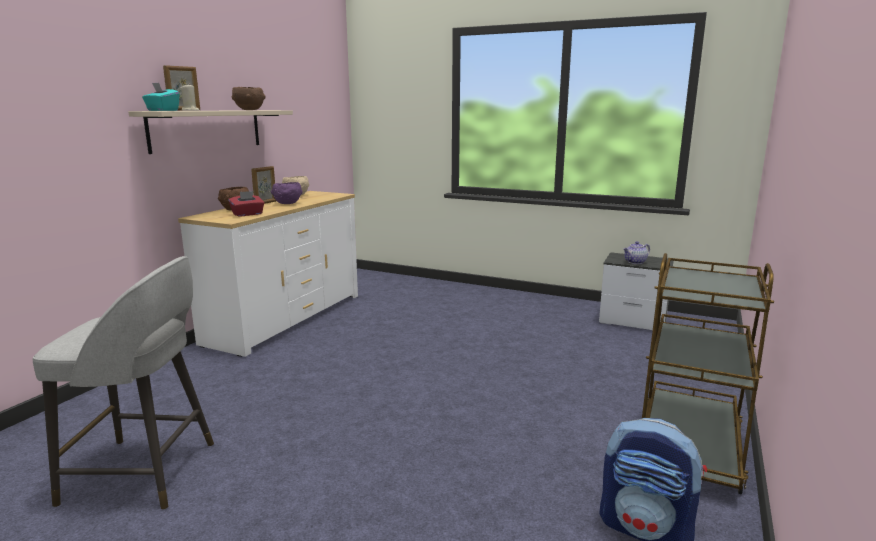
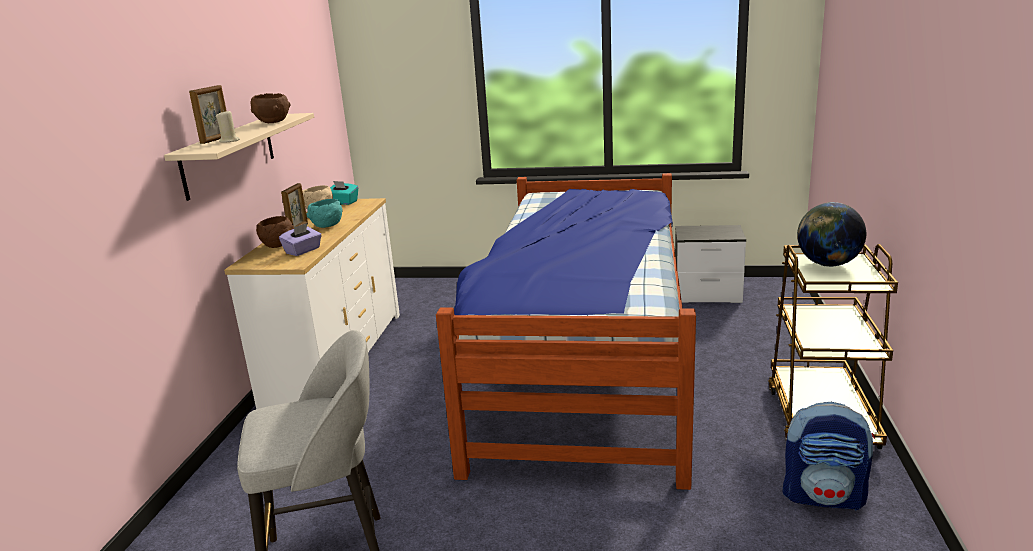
camera: 15 degrees left, 5 degrees up
turquoise tissue box [142,82,180,111] -> turquoise tissue box moved to [330,181,358,205]
red tissue box [228,191,265,217] -> purple tissue box [279,223,322,256]
purple bowl [271,182,303,204] -> turquoise bowl [306,199,343,228]
teapot [623,241,650,264] -> none
none -> bed [436,173,696,490]
none -> globe [797,202,866,267]

